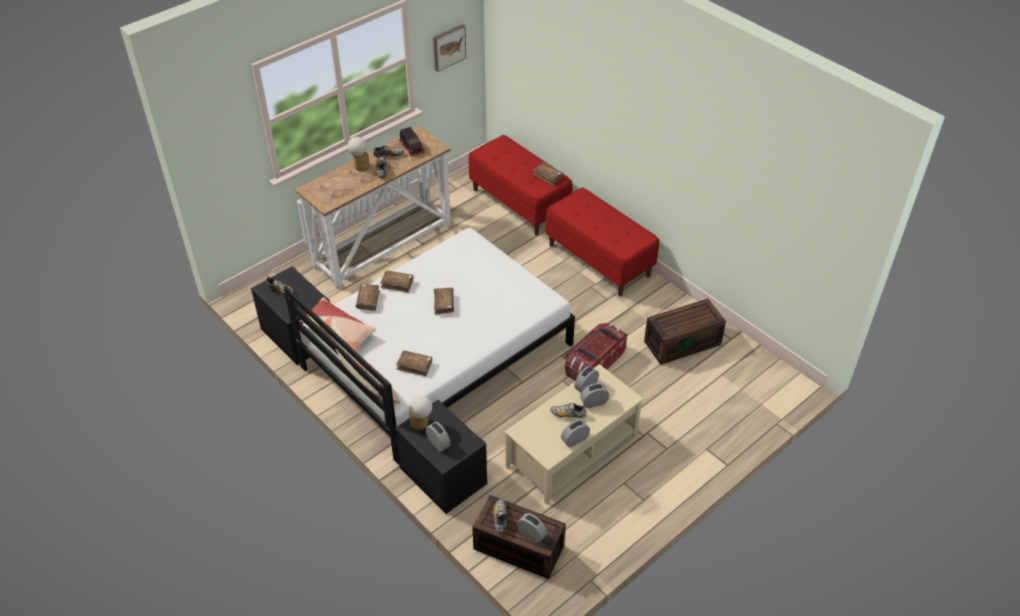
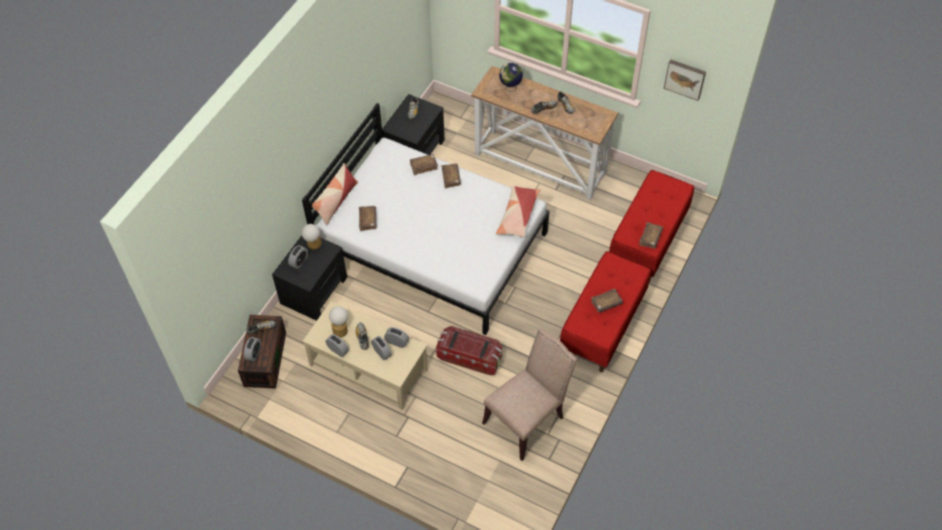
camera: 70 degrees right, 10 degrees up
pillow [299,297,376,351] -> pillow moved to [496,186,541,237]
table lamp [347,137,370,172] -> table lamp moved to [329,306,348,338]
toy truck [399,127,425,157] -> none
brown book [434,288,454,315] -> brown book moved to [591,288,623,313]
brown storage box [644,299,726,365] -> beige chair [482,328,577,461]
none -> globe [499,63,523,92]

